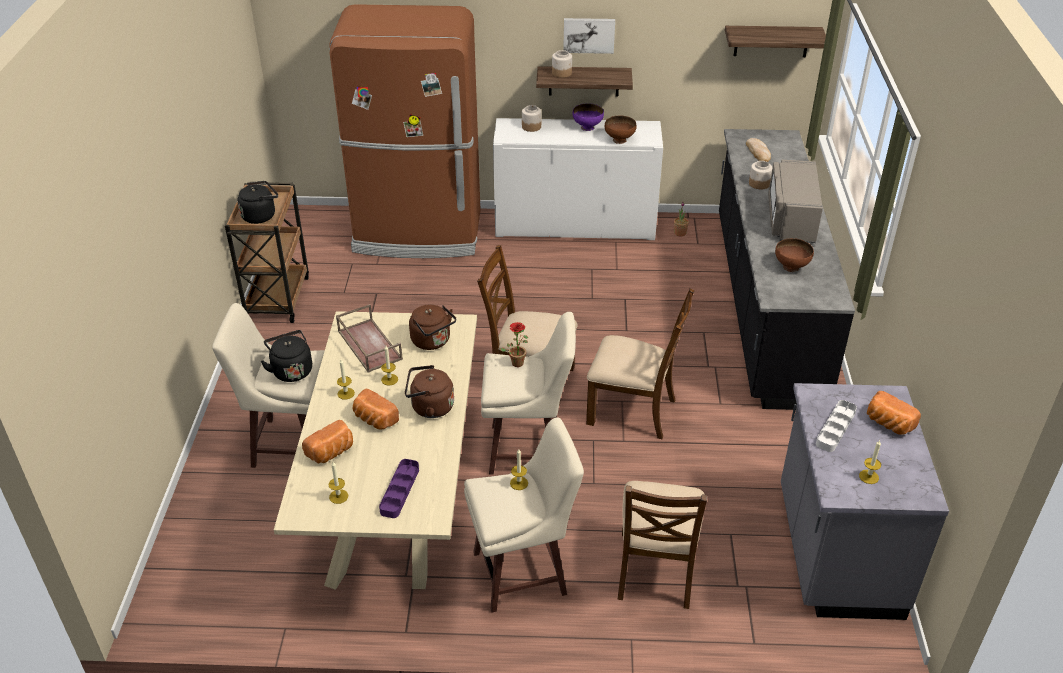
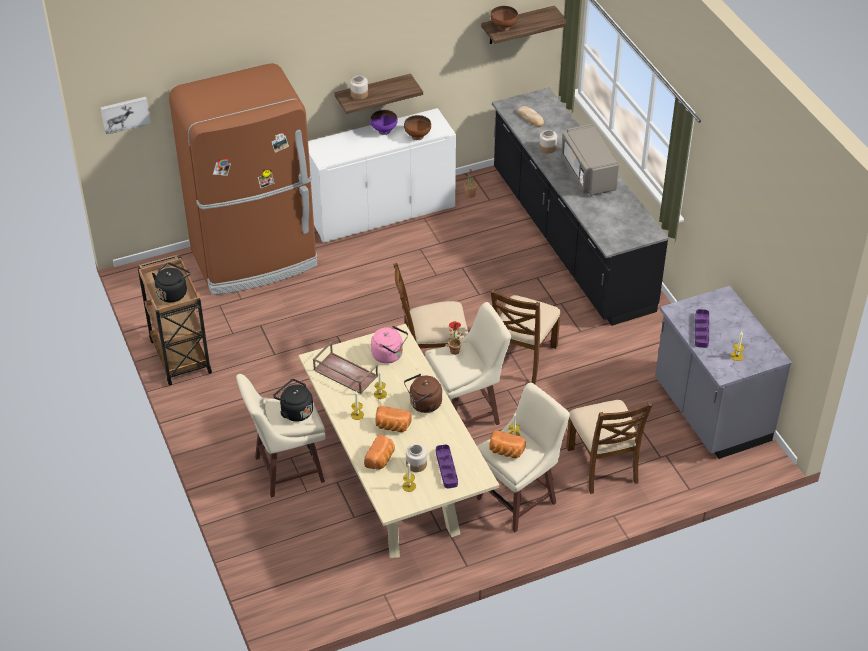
camera: 25 degrees left, 5 degrees up
brown kettle [409,305,456,350] -> pink kettle [371,326,408,364]
jar [522,105,541,132] -> jar moved to [406,444,427,472]
picture [563,18,615,54] -> picture moved to [101,97,151,135]
brown chair [586,288,695,439] -> brown chair turned 120 degrees clockwise [491,289,561,384]
brown bowl [775,238,814,272] -> brown bowl moved to [490,6,518,31]
white tray [816,400,857,452] -> purple tray [695,309,709,348]
bread [867,391,921,435] -> bread moved to [490,430,526,458]

